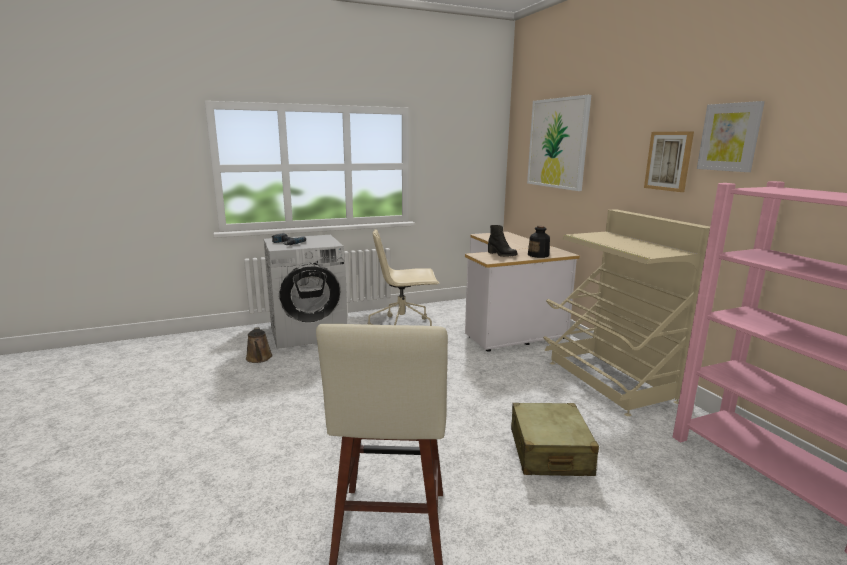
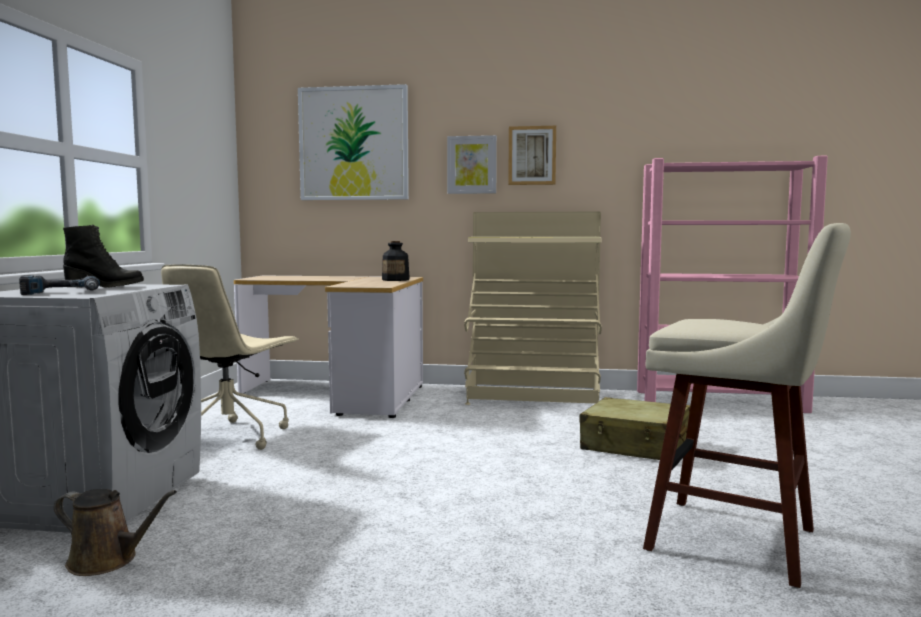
camera: 60 degrees left, 10 degrees down
black boot [488,225,518,257] -> black boot moved to [63,225,144,287]
picture [697,101,765,172] -> picture moved to [447,135,497,194]

